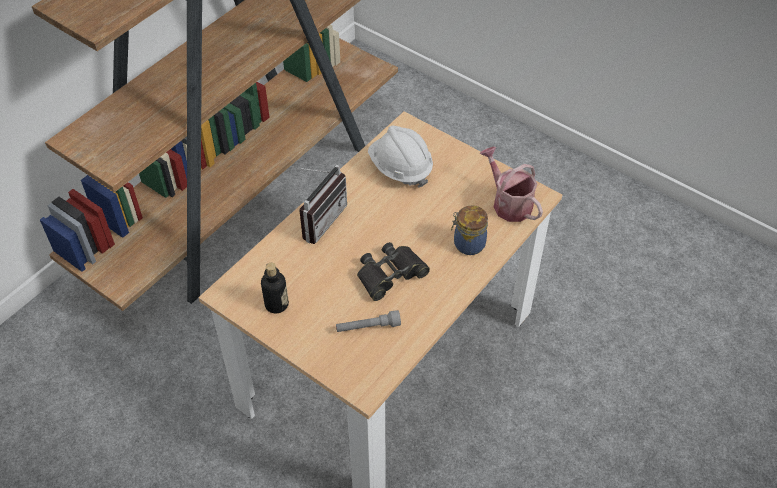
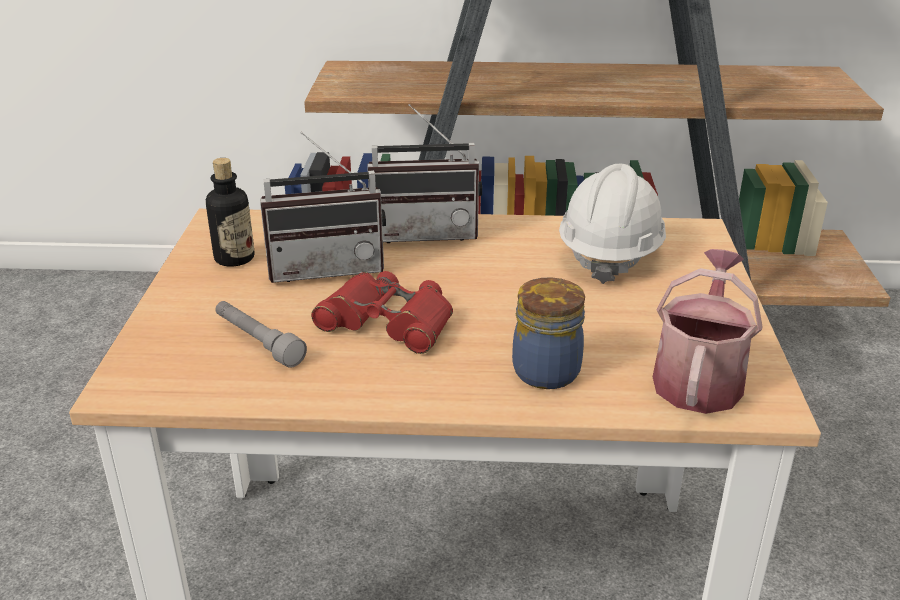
camera: 55 degrees right, 20 degrees down
black binoculars [357,242,430,301] -> red binoculars [311,271,453,354]
none -> radio [260,132,386,283]

